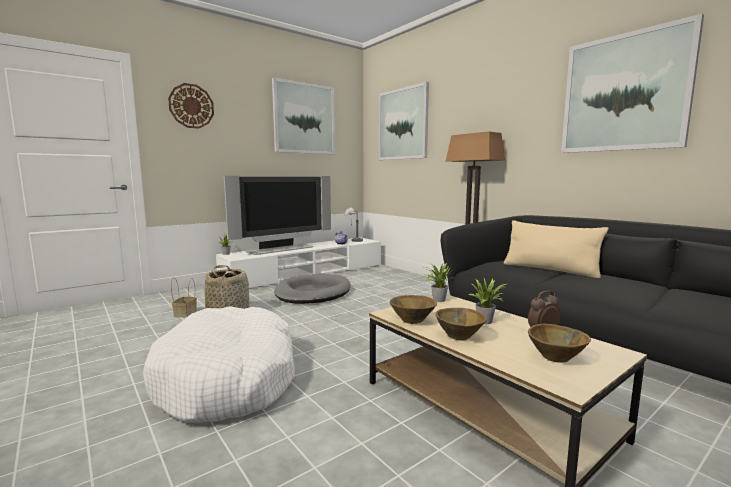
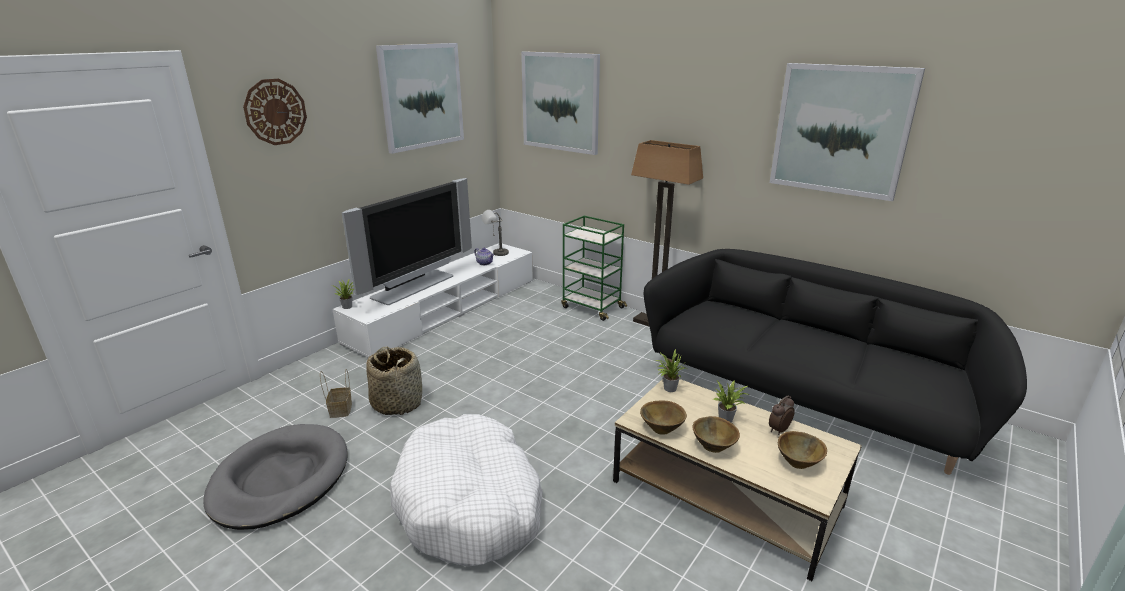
camera: 15 degrees left, 15 degrees up
grey dog bed [274,274,350,304] -> grey dog bed moved to [203,424,348,530]
beige pillow [504,220,609,278] -> none
none -> green cart [561,216,627,321]

